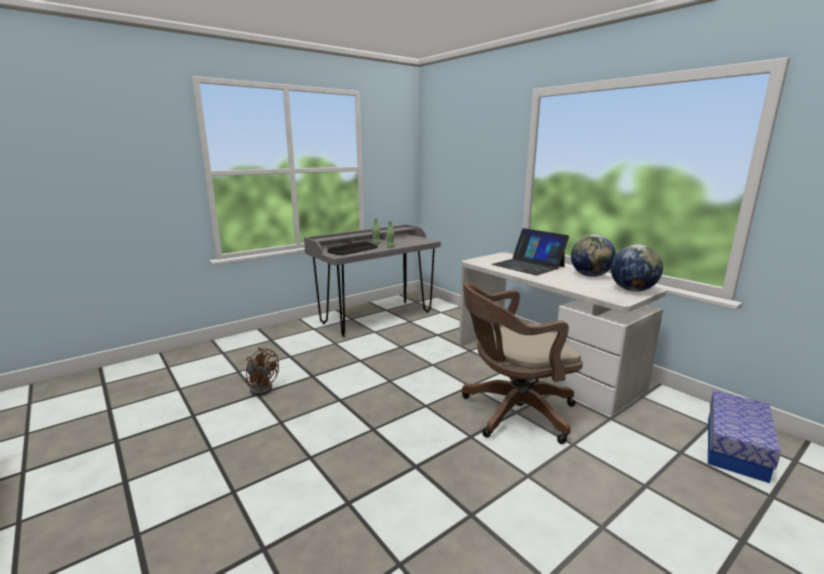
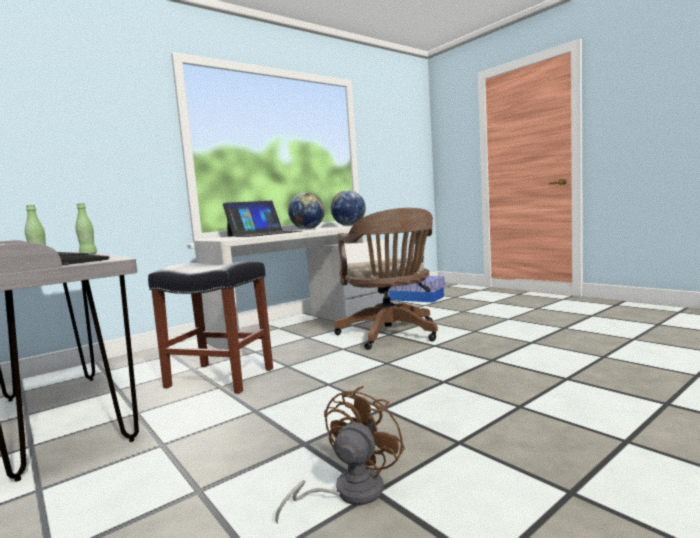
camera: 90 degrees left, 10 degrees down
none -> black stool [148,261,273,394]

